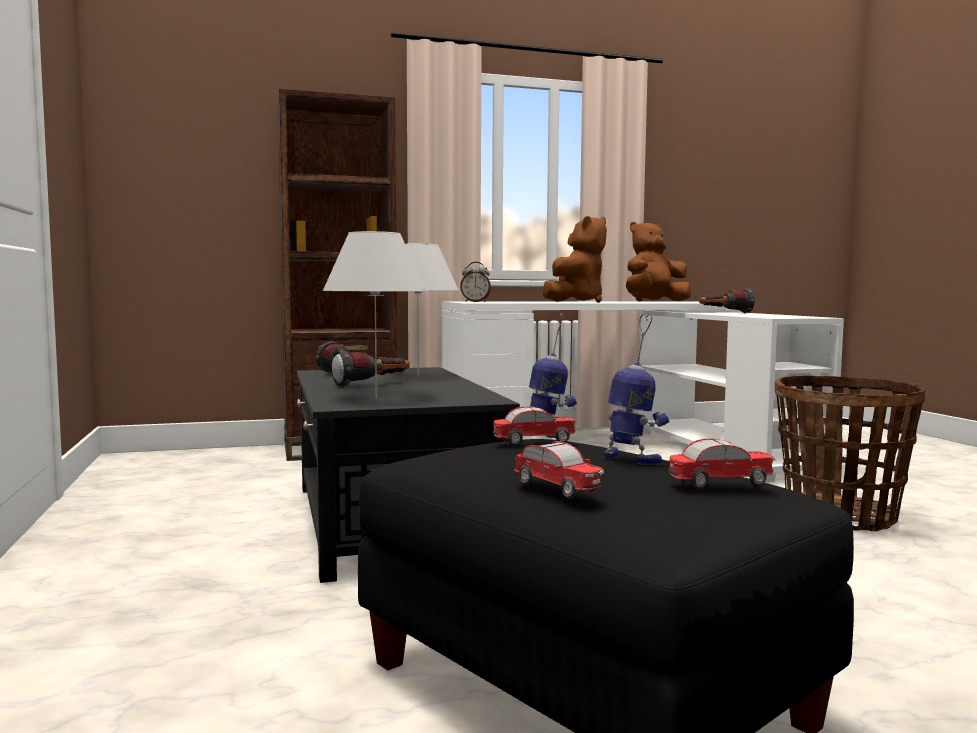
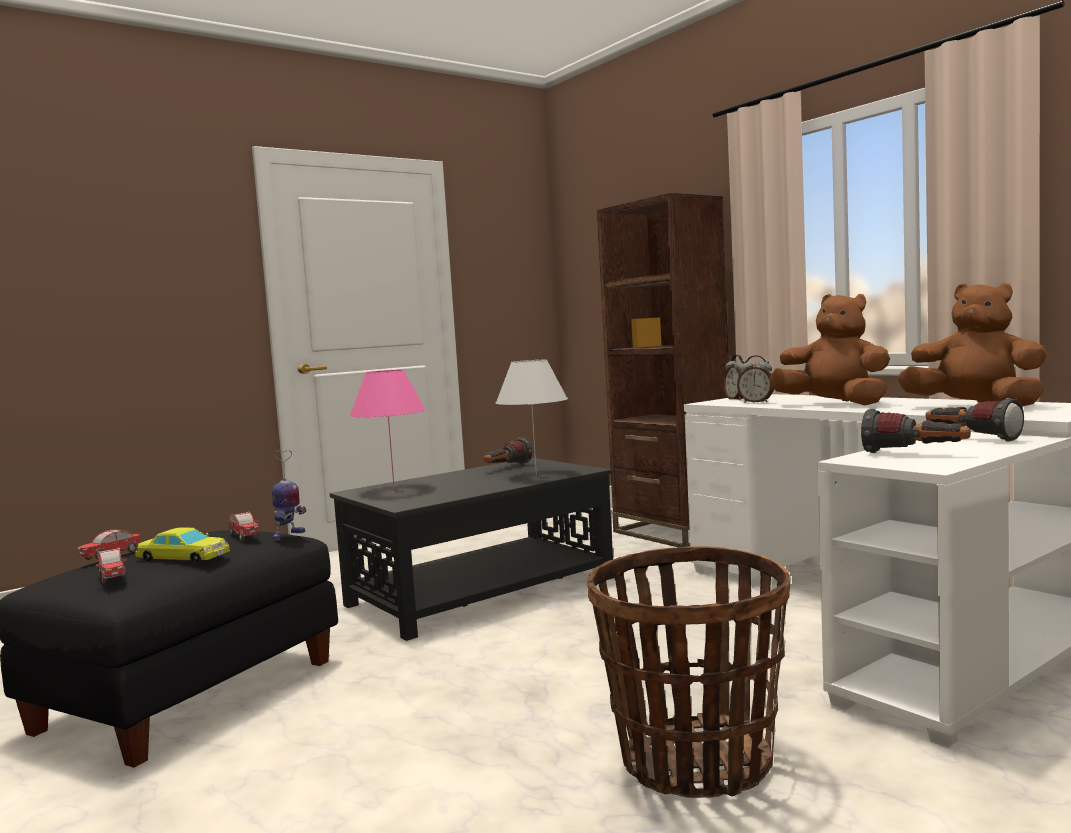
camera: 70 degrees right, 0 degrees up
white table lamp [322,231,427,398] -> pink table lamp [350,370,426,490]
flashlight [331,349,410,387] -> flashlight moved to [861,409,971,453]
brown plush toy [543,216,607,303] -> brown plush toy turned 150 degrees counterclockwise [769,294,890,406]
toy robot [604,314,669,465] -> yellow toy car [135,528,230,563]
none -> alarm clock [737,355,774,403]

